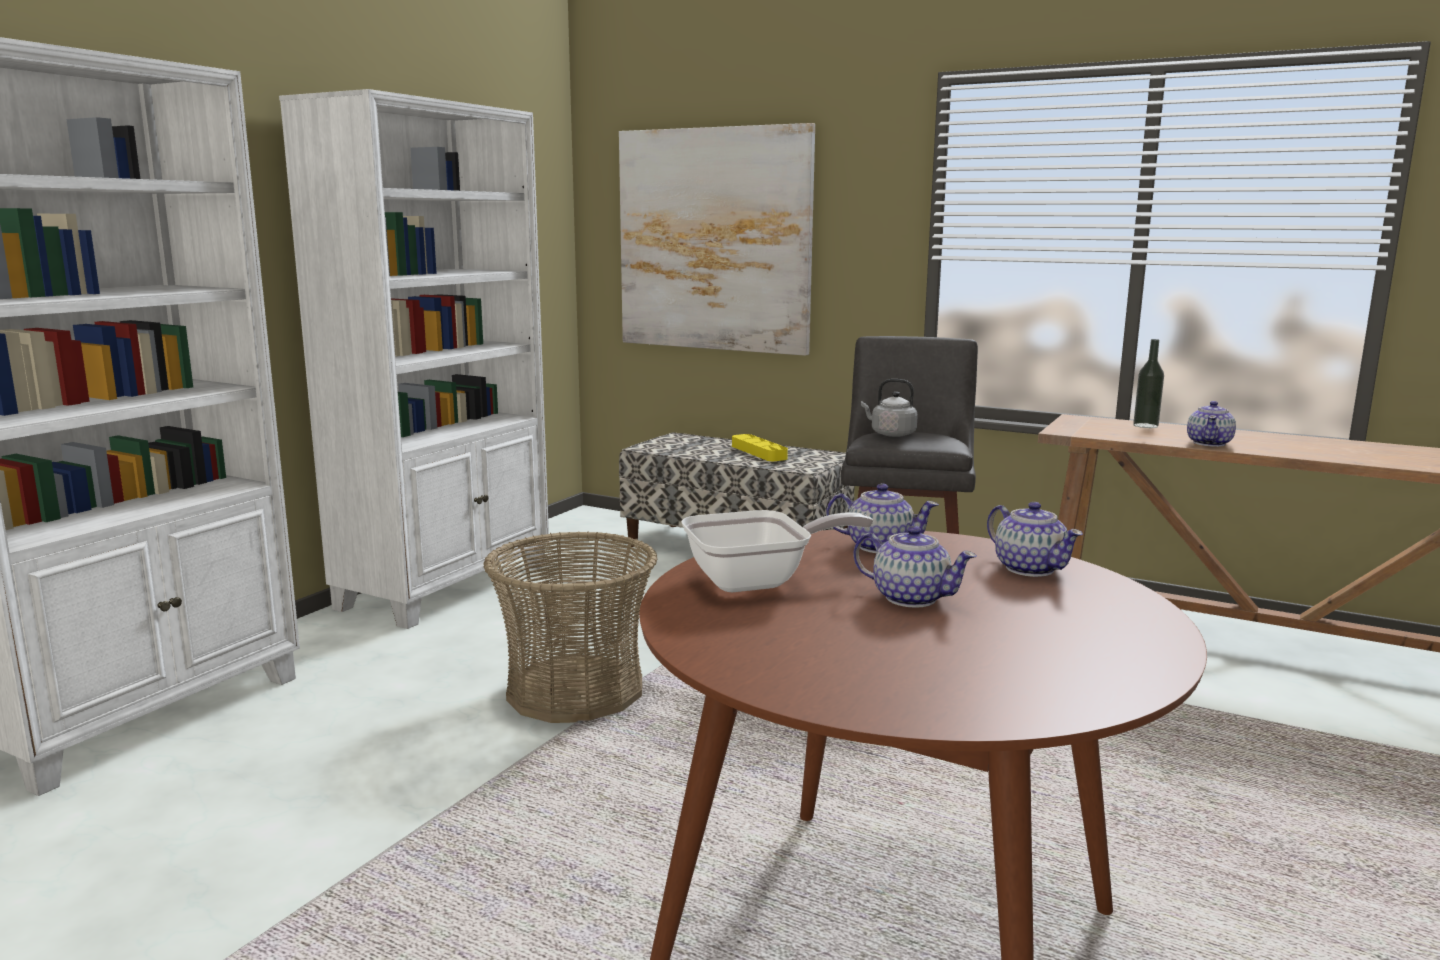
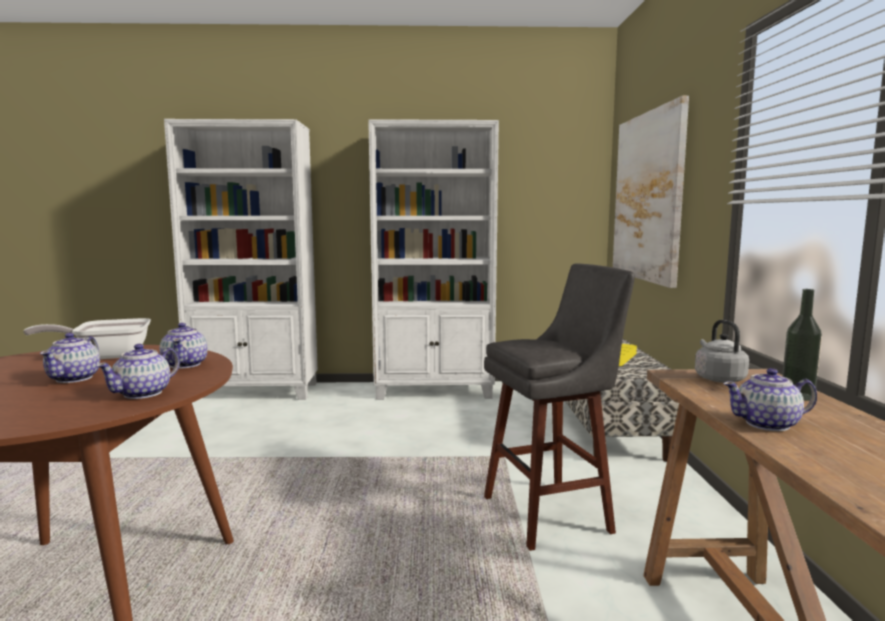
camera: 60 degrees right, 5 degrees down
basket [484,531,658,723] -> none
frying pan [681,510,873,592] -> frying pan turned 120 degrees clockwise [23,318,151,359]
grey kettle [861,379,918,437] -> grey kettle moved to [695,320,749,383]

